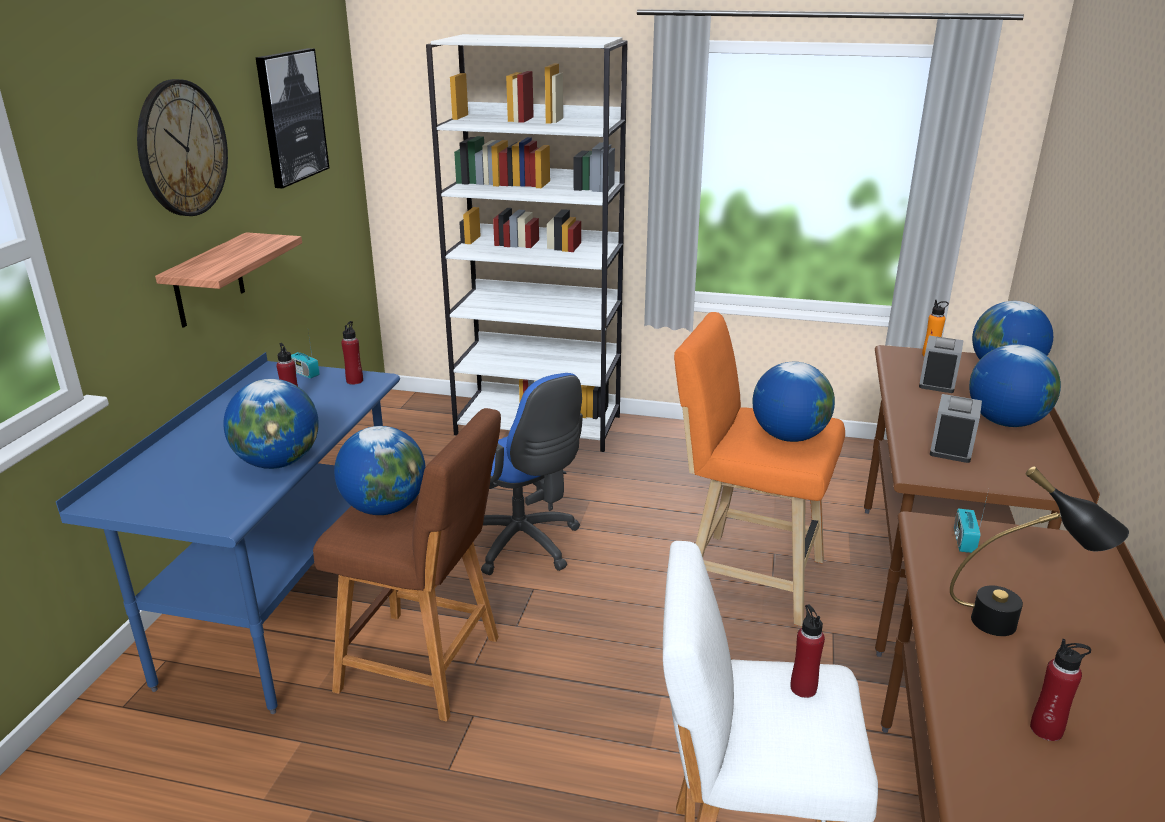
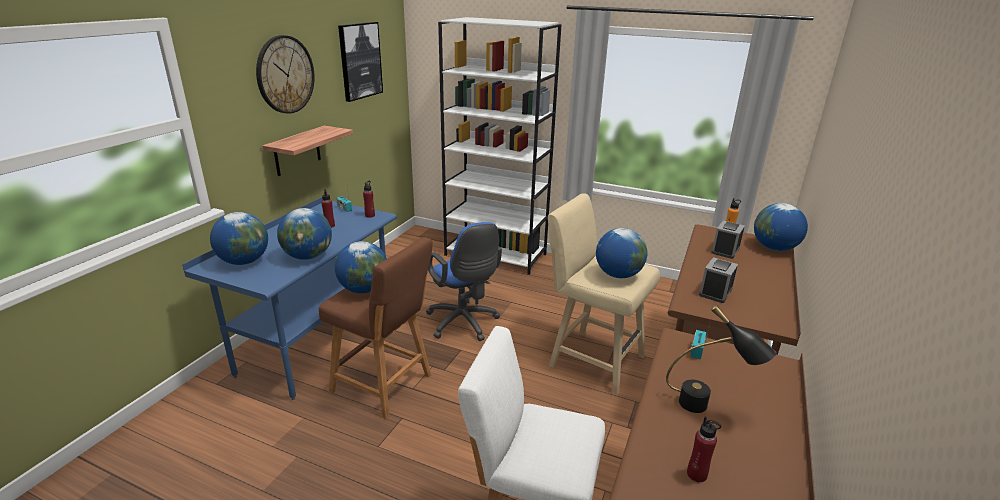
camera: 10 degrees right, 0 degrees up
orange stool [674,312,845,626] -> beige stool [548,193,660,395]
red bottle [791,604,825,698] -> none
globe [969,344,1061,427] -> globe moved to [210,212,268,265]

